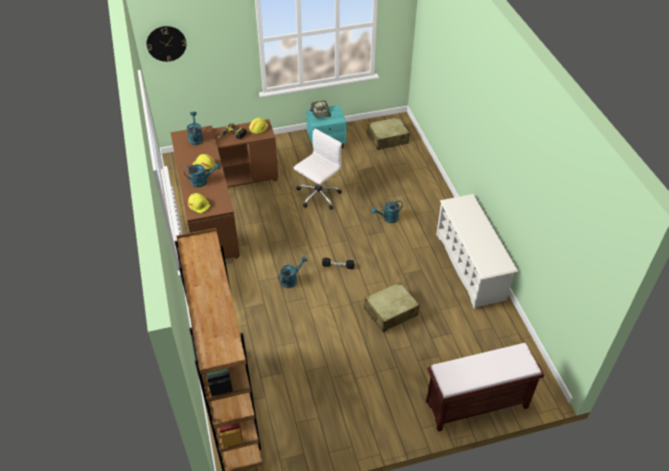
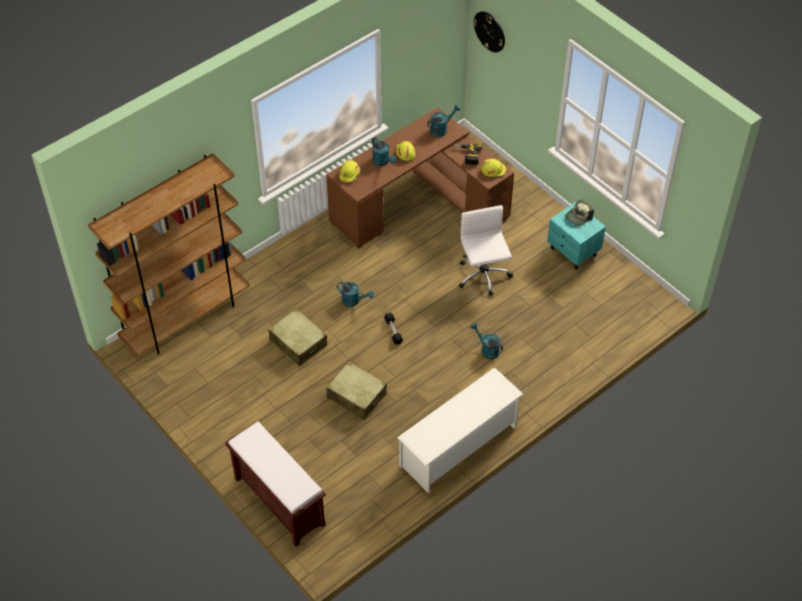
camera: 65 degrees right, 5 degrees up
white office chair [294,129,342,210] -> white office chair turned 120 degrees counterclockwise [459,205,513,296]
beige suitcase [367,117,410,150] -> beige suitcase moved to [268,308,327,366]

